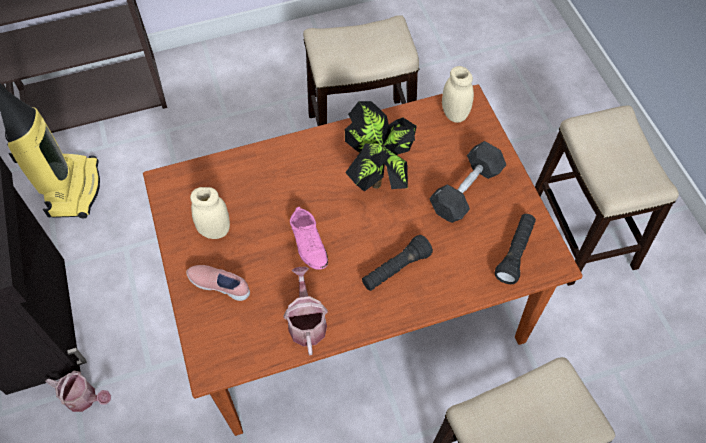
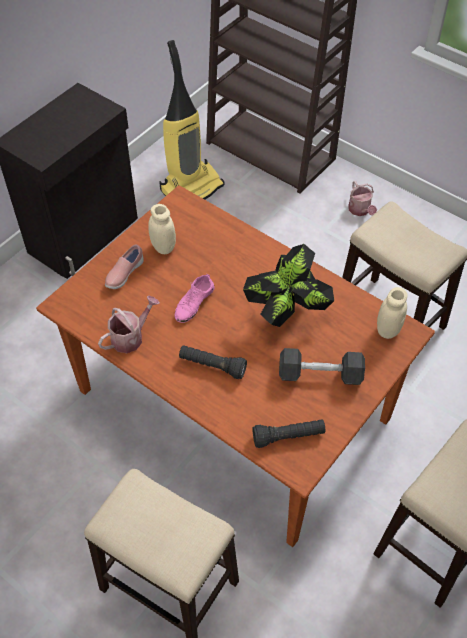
camera: 55 degrees right, 5 degrees down
watering can [45,371,111,412] -> watering can moved to [348,181,377,216]
pink shoe [186,265,250,301] -> pink shoe turned 135 degrees counterclockwise [105,244,144,289]

